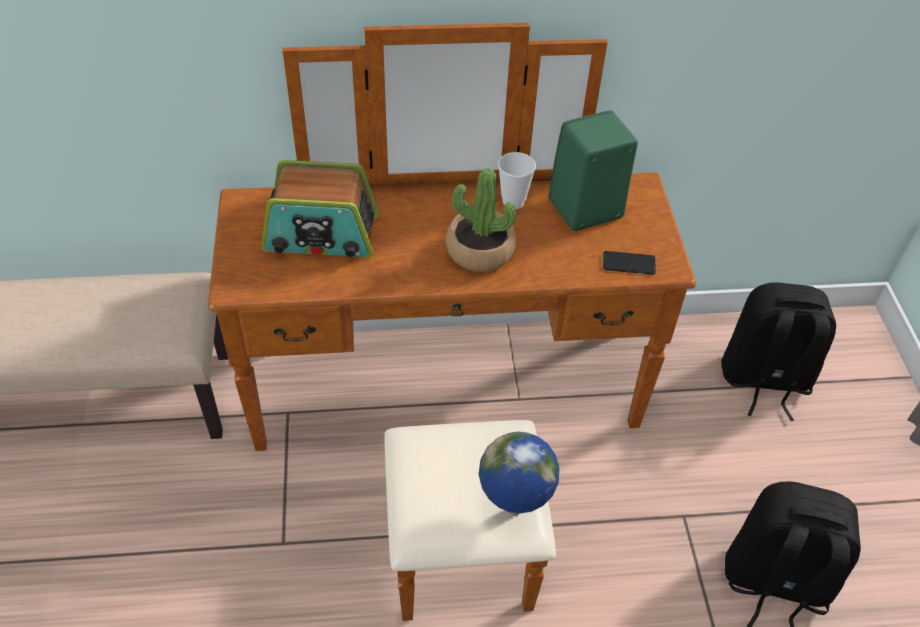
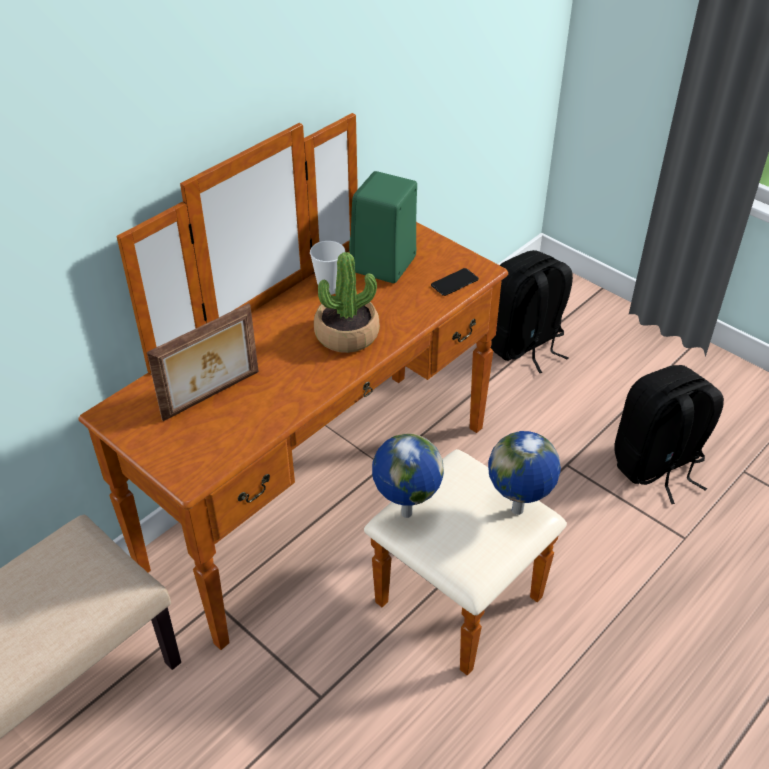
camera: 40 degrees left, 5 degrees down
radio [261,160,379,257] -> picture frame [147,303,259,421]
none -> globe [372,434,444,518]

